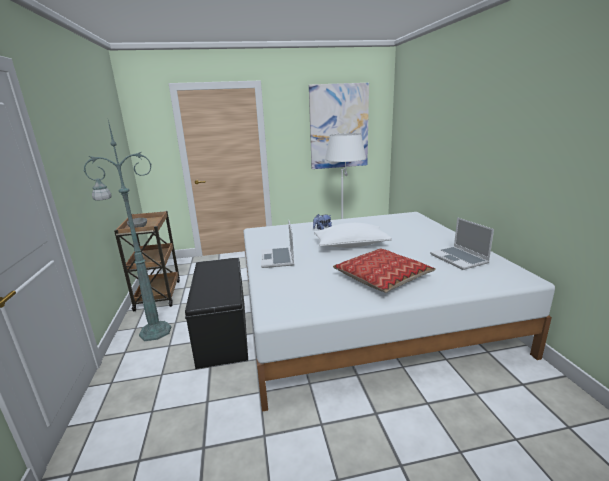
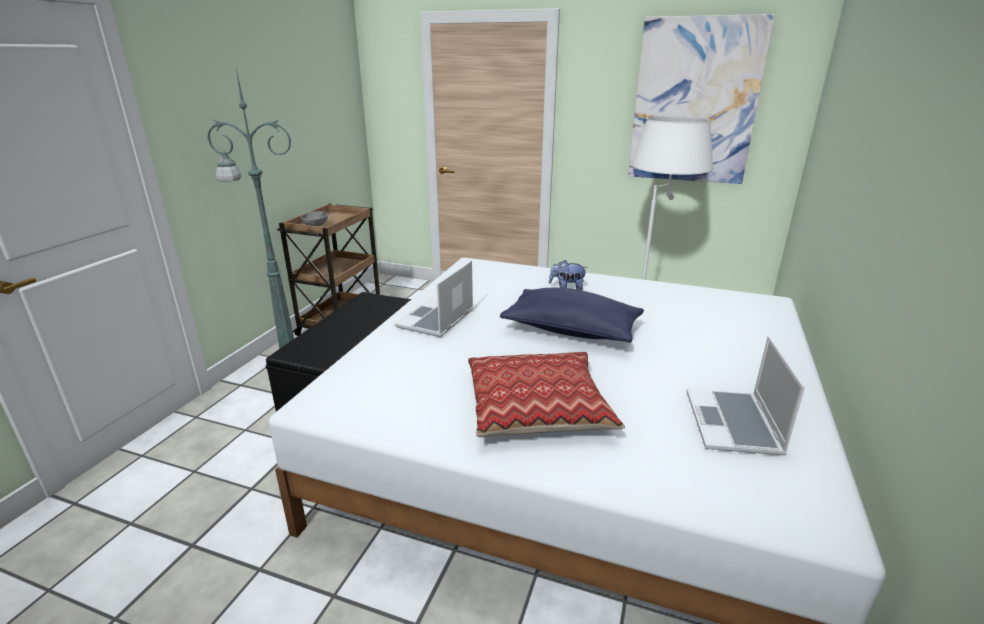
camera: 30 degrees right, 5 degrees up
white pillow [314,223,392,248] -> blue pillow [500,288,644,343]

